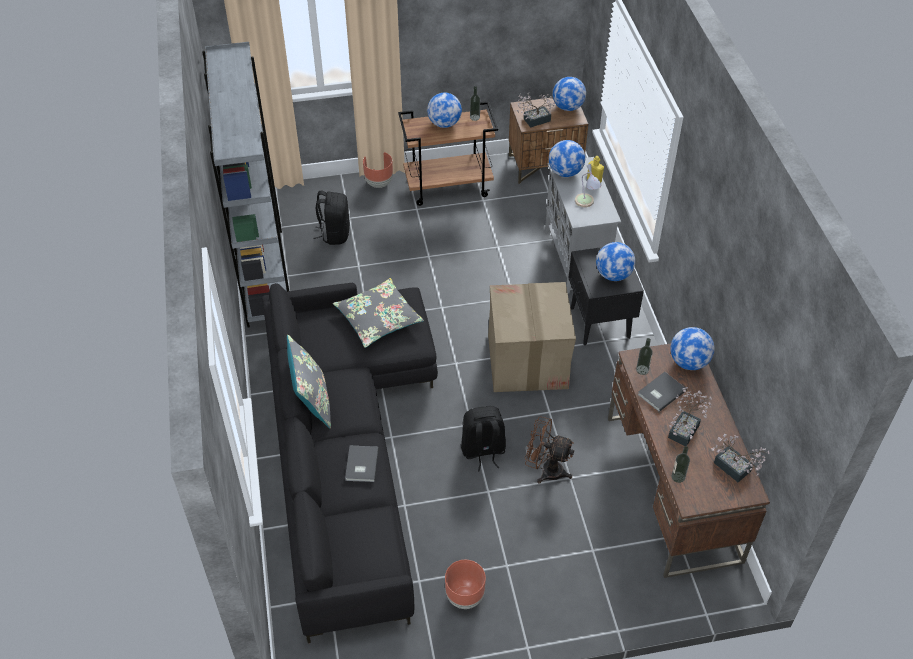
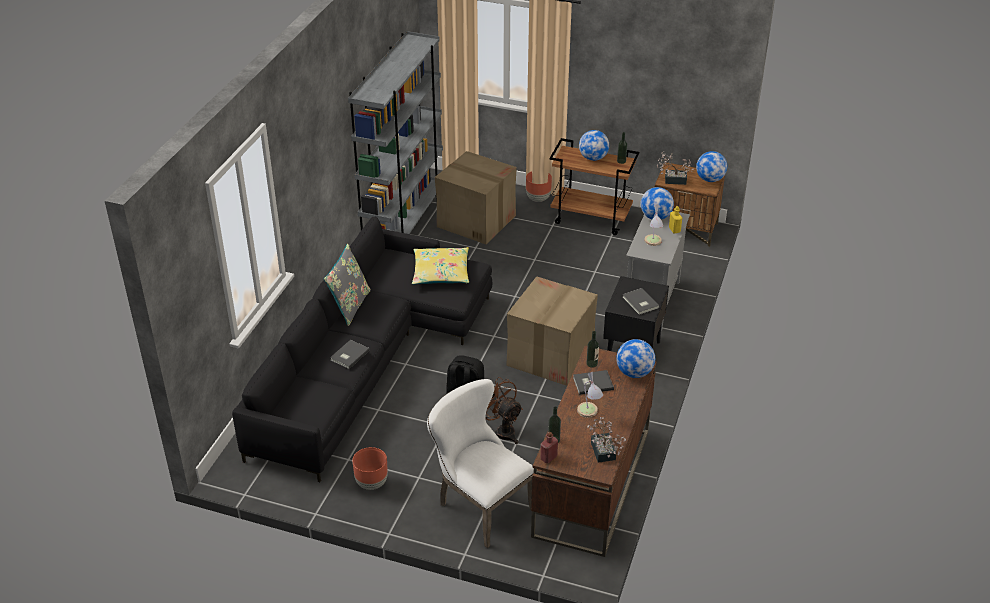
camera: 30 degrees right, 10 degrees down
black backpack [313,191,350,245] -> cardboard box [435,151,517,244]
grey pillow [333,278,424,348] -> yellow pillow [412,247,469,285]
globe [596,242,635,281] -> grey book [622,288,660,315]
potted plant [668,387,712,446] -> table lamp [577,372,603,418]
none -> white chair [427,379,534,548]
none -> red bottle [540,432,558,463]

